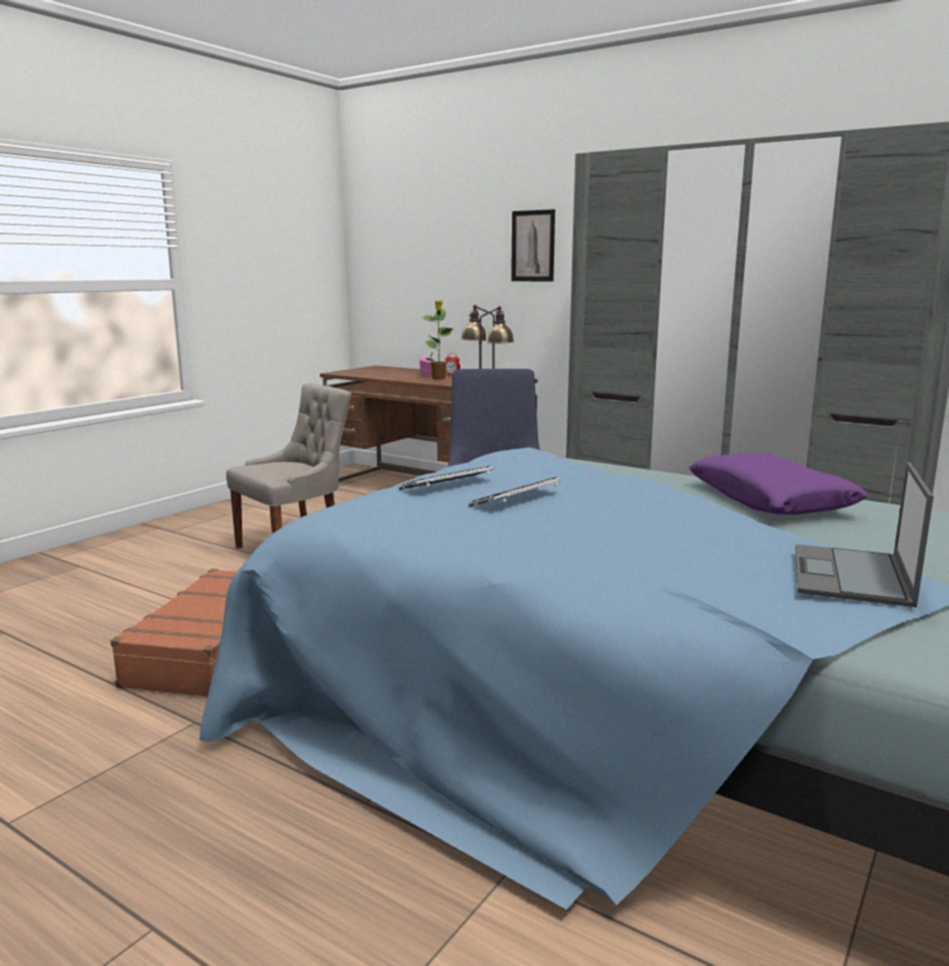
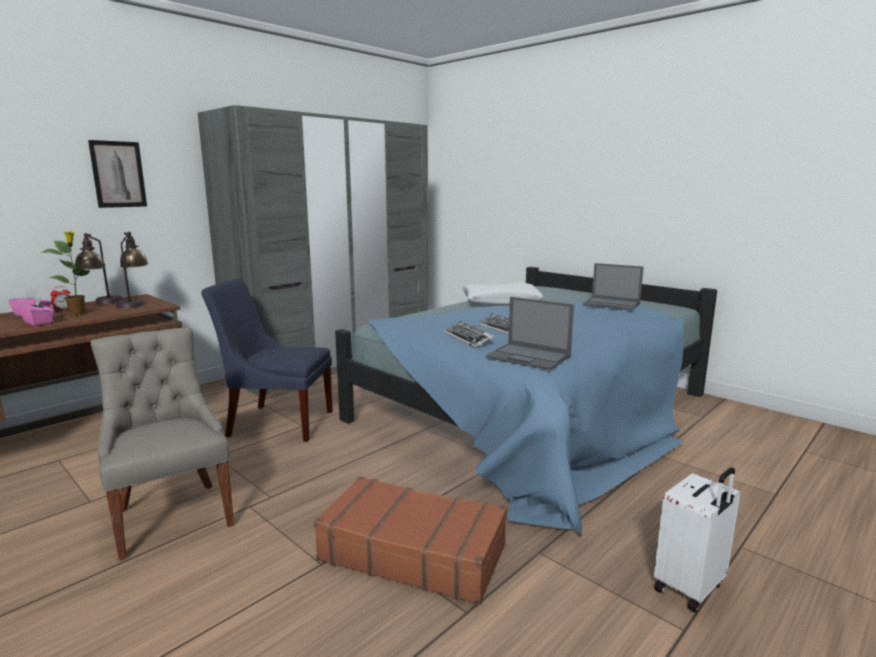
camera: 80 degrees left, 0 degrees up
purple pillow [689,453,868,515] -> white pillow [462,283,544,305]
none -> pink tissue box [19,297,55,326]
none -> laptop [486,297,574,370]
none -> white suitcase [654,467,740,612]

